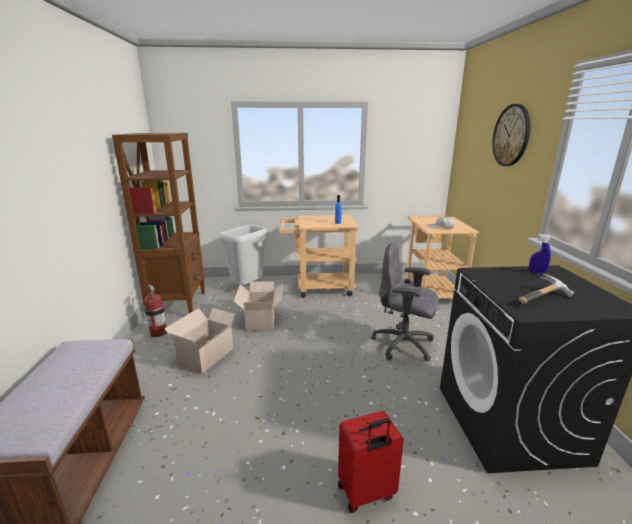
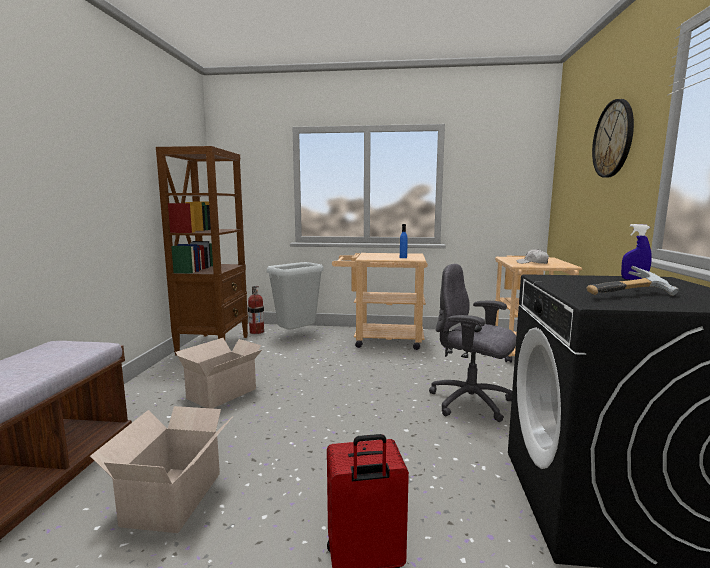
camera: 10 degrees right, 10 degrees down
fire extinguisher [144,284,167,337] -> fire extinguisher moved to [248,286,264,334]
cardboard box [234,281,283,331] -> cardboard box moved to [90,406,233,533]

